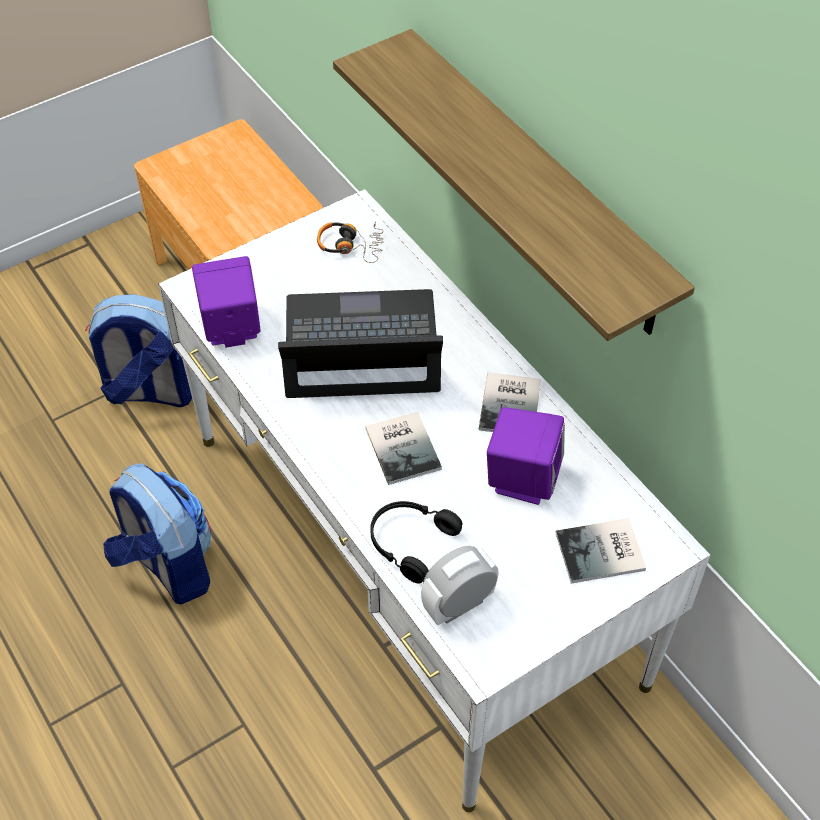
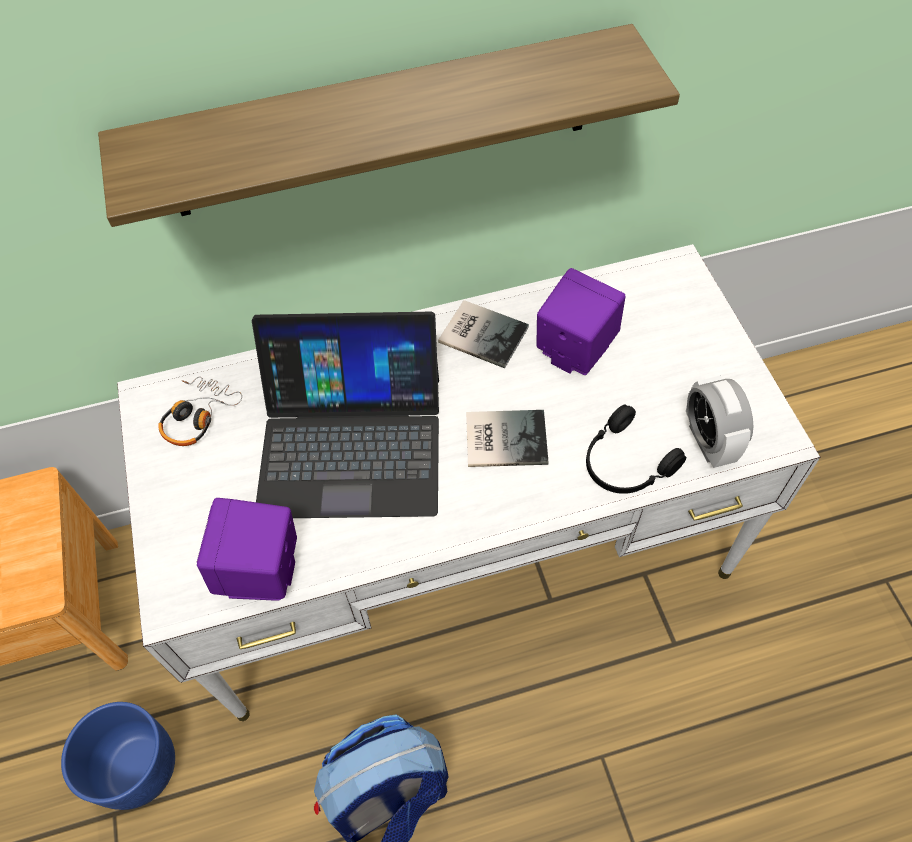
camera: 70 degrees left, 5 degrees up
backpack [85,294,192,407] -> blue planter [61,702,175,810]
laptop [278,289,443,398] -> laptop turned 105 degrees counterclockwise [252,312,439,518]
book [556,518,646,584] -> none

